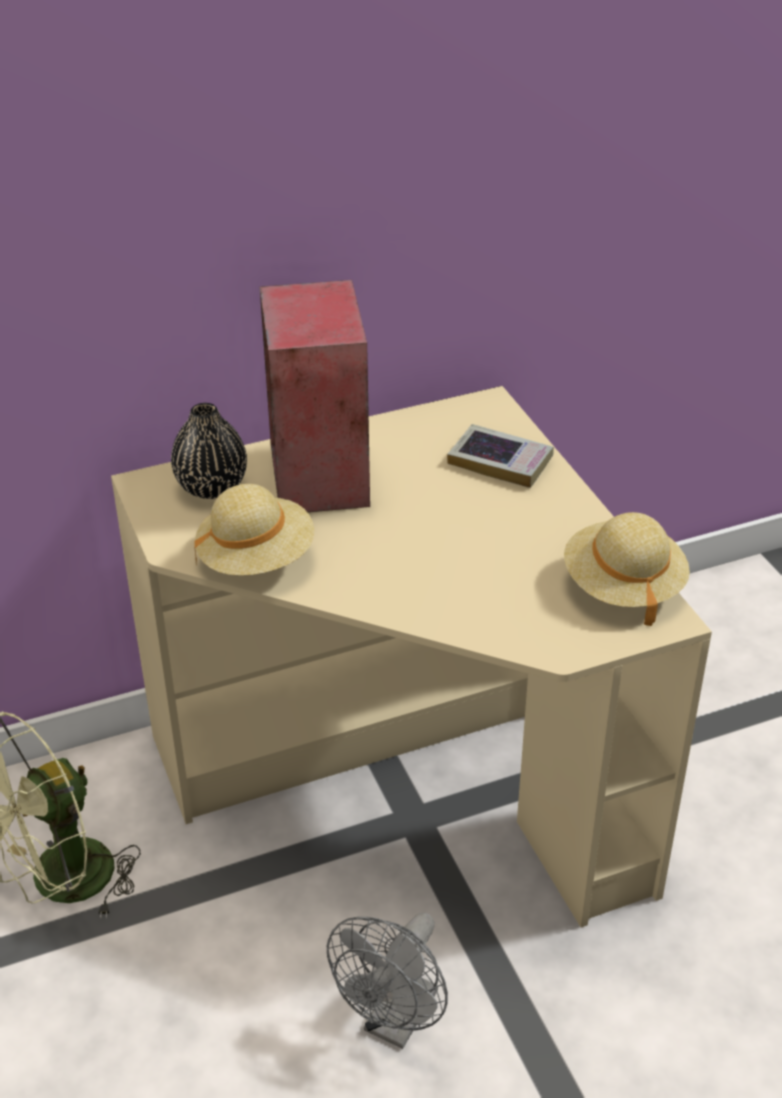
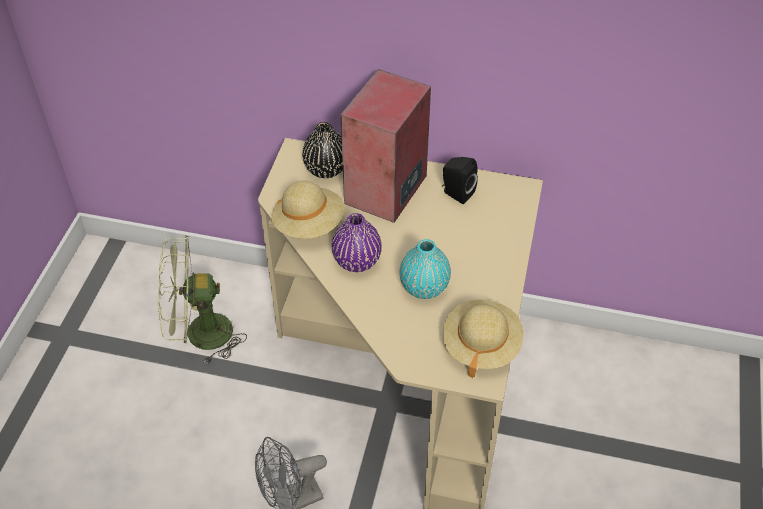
camera: 35 degrees right, 10 degrees up
book [447,424,554,488] -> none
none -> purple vase [332,213,382,272]
none -> turquoise vase [400,239,451,299]
none -> black speaker [442,157,478,204]

